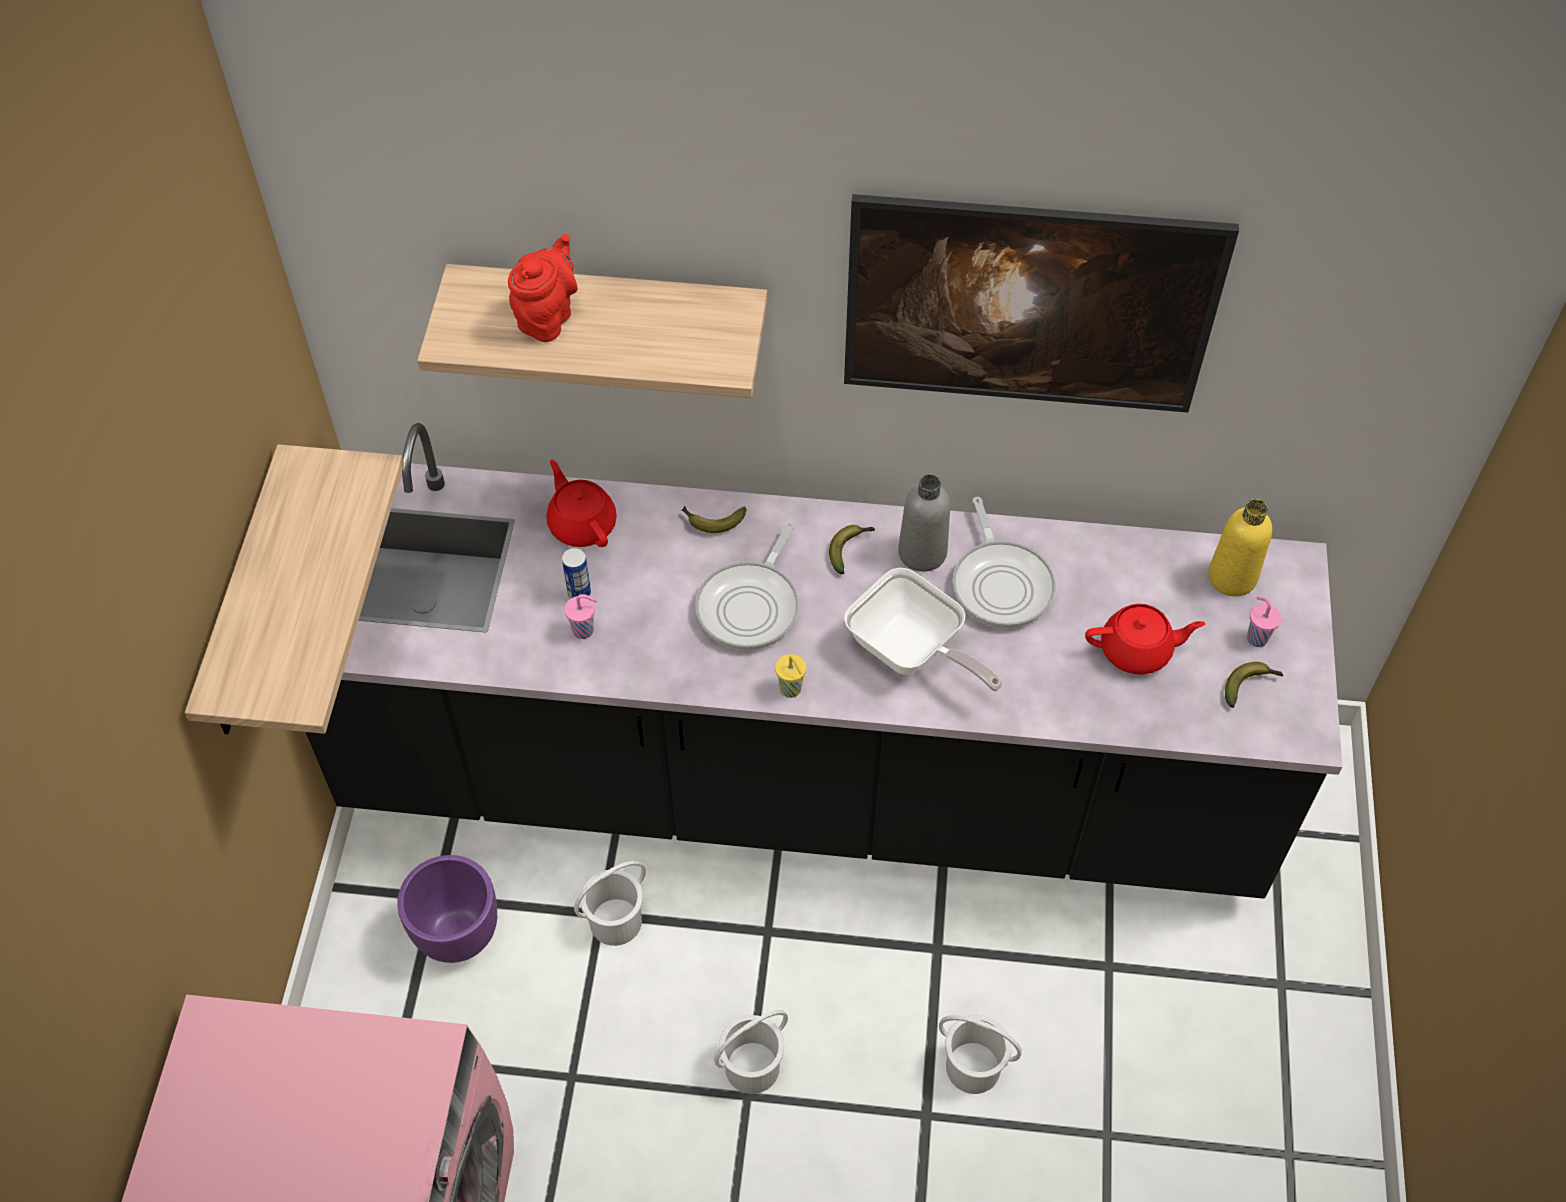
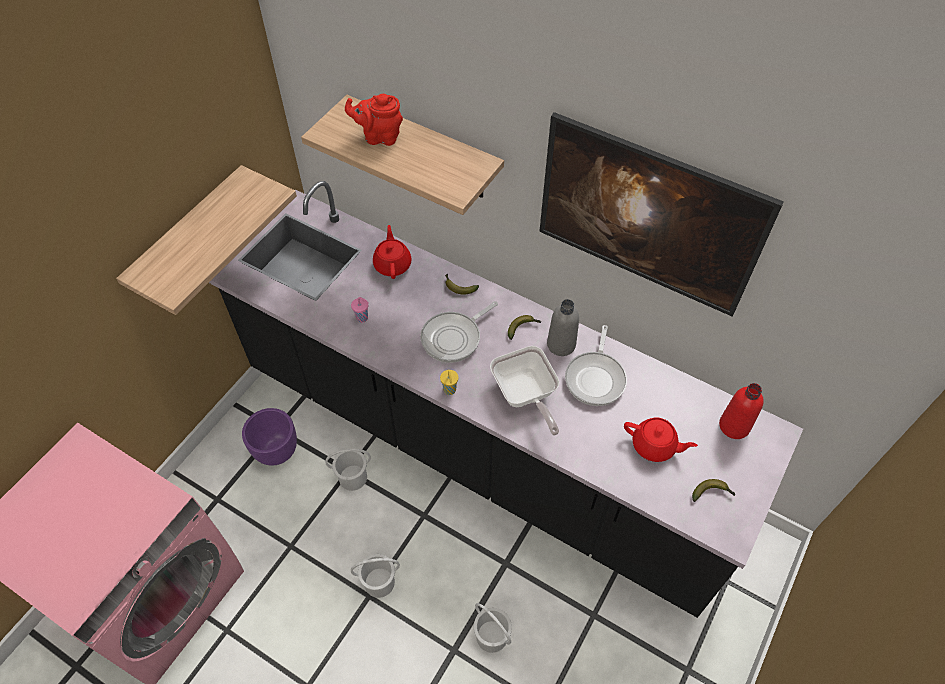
camera: 25 degrees right, 0 degrees up
red teapot [508,234,578,342] -> red teapot turned 135 degrees counterclockwise [345,94,403,146]
can [562,548,591,599] -> none
yellow bottle [1208,499,1272,596] -> red bottle [719,383,764,439]
pink cup [1247,596,1281,647] -> none

